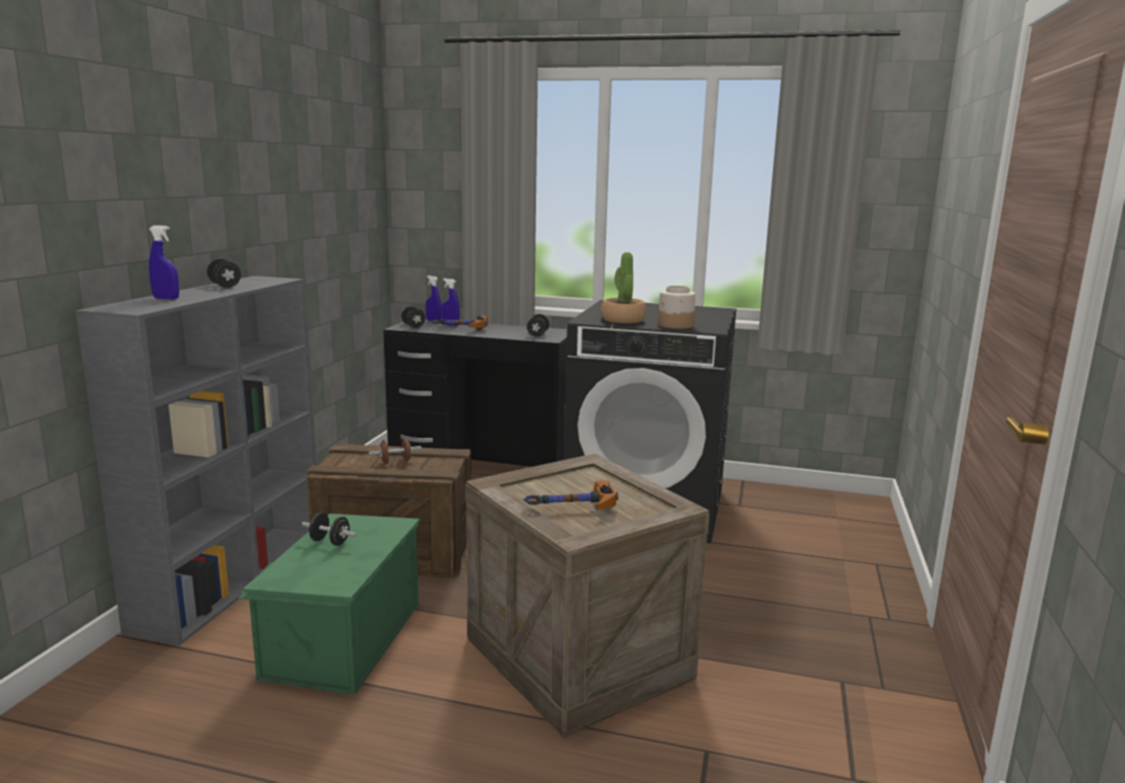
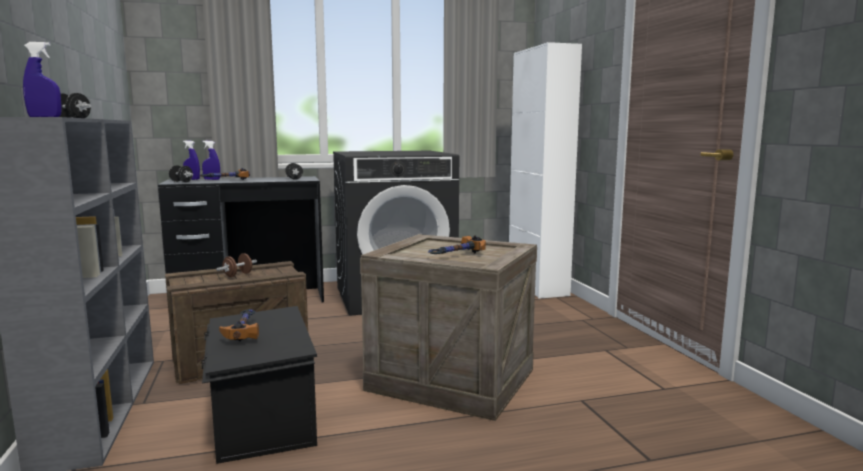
camera: 30 degrees left, 5 degrees down
green storage box [238,513,420,695] -> black storage box [201,306,317,464]
black dumbbell [302,513,357,546] -> hammer [219,309,259,341]
potted plant [601,252,646,324] -> none
jar [658,286,696,329] -> none
none -> white cabinet [509,42,582,299]

